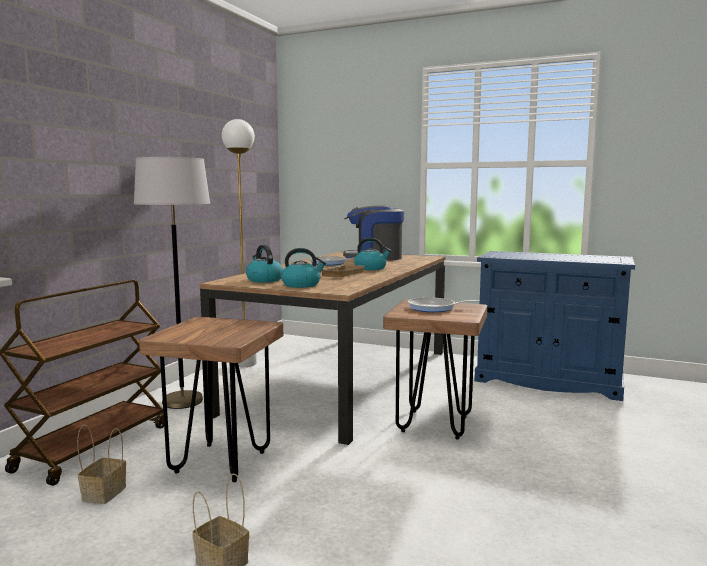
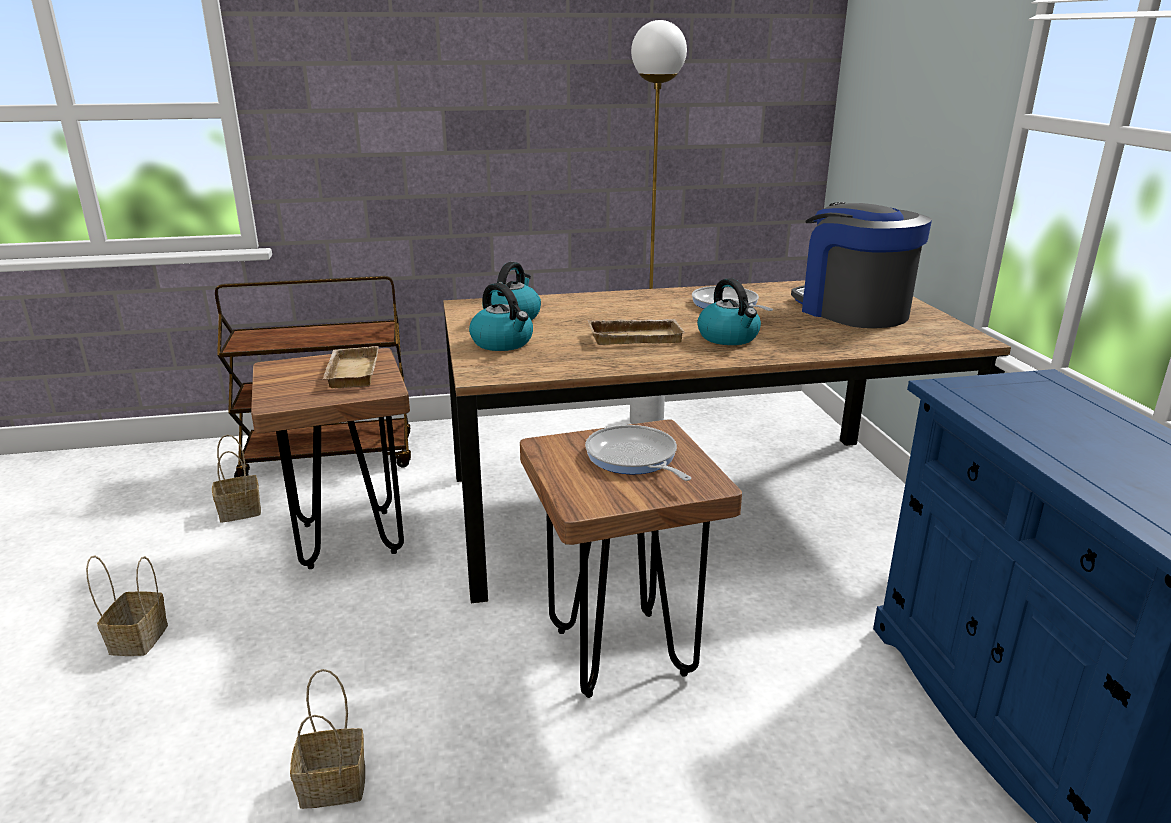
camera: 55 degrees right, 15 degrees up
grey floor lamp [134,157,210,409] -> none
none -> basket [290,669,365,809]
none -> beige tray [323,346,379,388]

